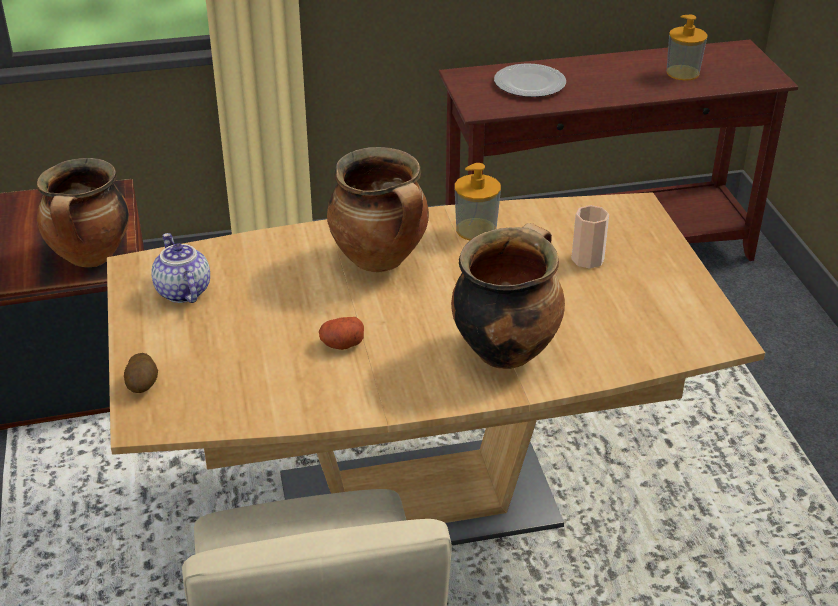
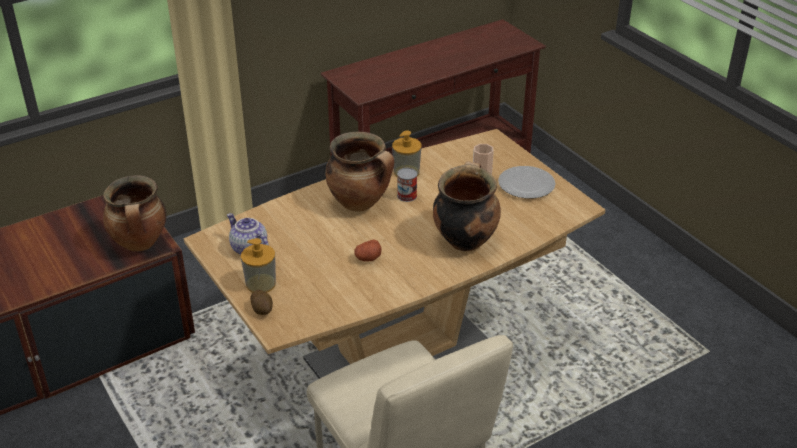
camera: 20 degrees left, 0 degrees up
plate [494,63,566,97] -> plate moved to [498,166,556,198]
soap dispenser [666,15,708,80] -> soap dispenser moved to [241,238,276,293]
none -> can [397,168,417,202]

